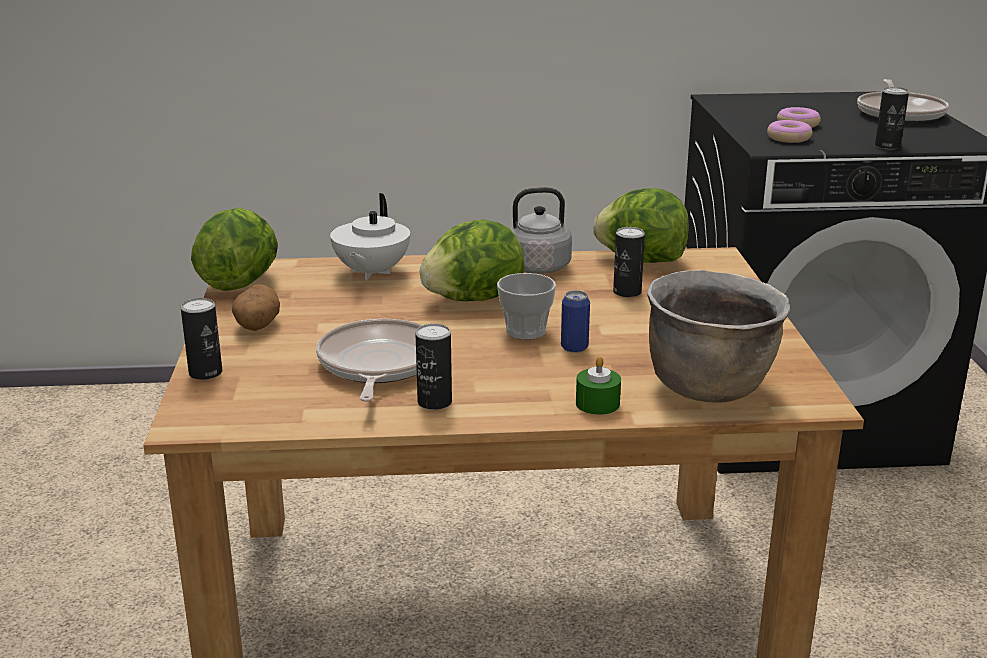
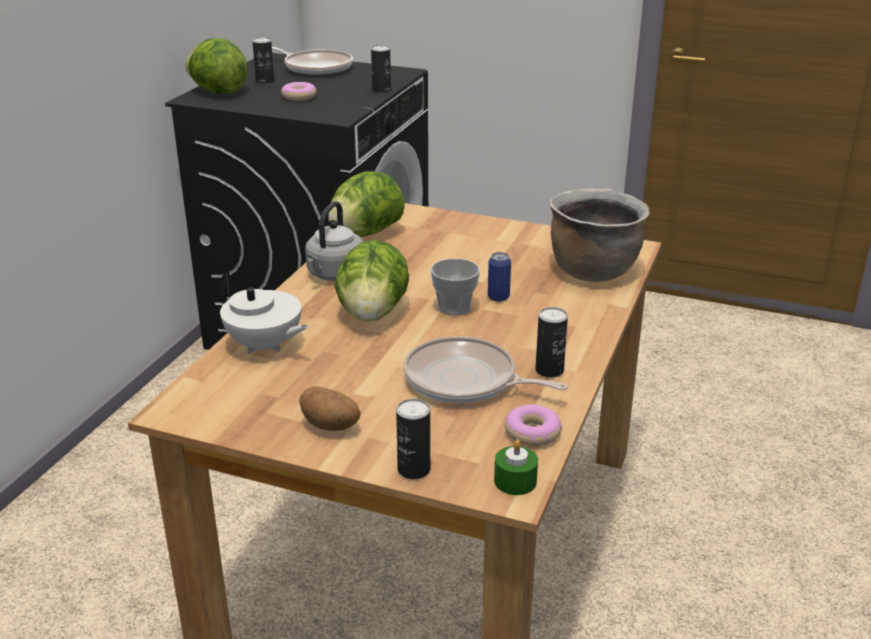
camera: 65 degrees left, 5 degrees up
lettuce [191,208,278,291] -> lettuce moved to [185,38,248,93]
green candle [576,356,621,415] -> green candle moved to [494,439,538,495]
can [613,227,645,297] -> can moved to [252,37,274,84]
donut [767,120,812,143] -> donut moved to [505,405,562,446]

